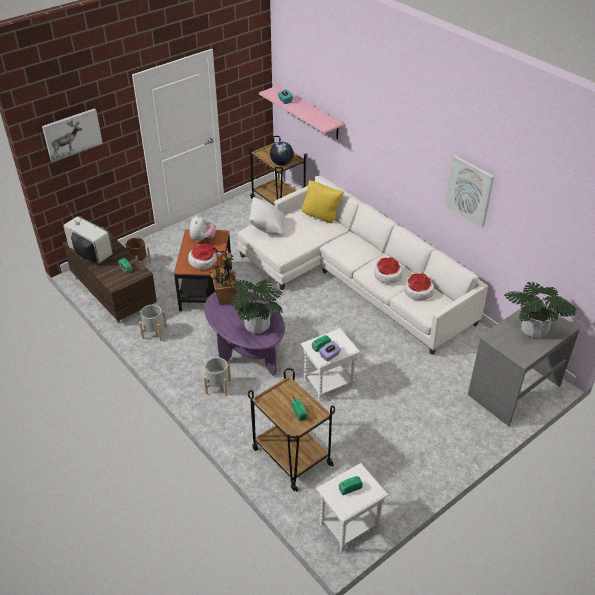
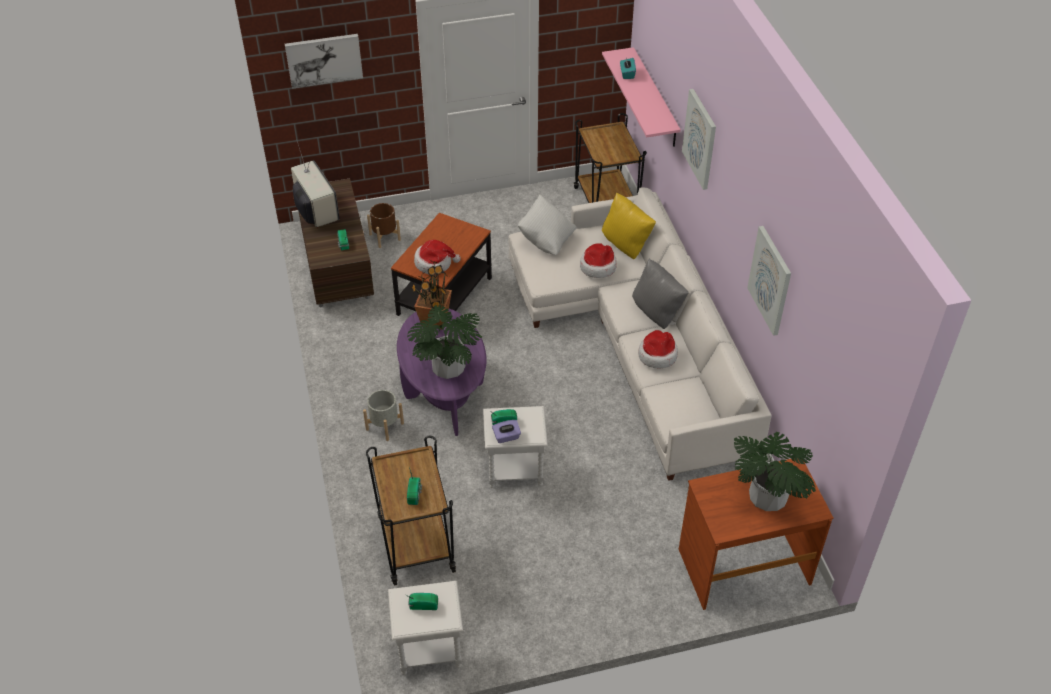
camera: 25 degrees right, 5 degrees up
grey planter [139,305,167,341] -> none
plush toy [190,214,216,242] -> none
globe [270,141,294,166] -> none
hat [405,273,434,300] -> hat moved to [580,243,617,278]
grey desk [468,305,580,426] -> brown desk [679,459,834,610]
none -> grey pillow [632,259,689,329]
none -> picture [682,89,716,190]

